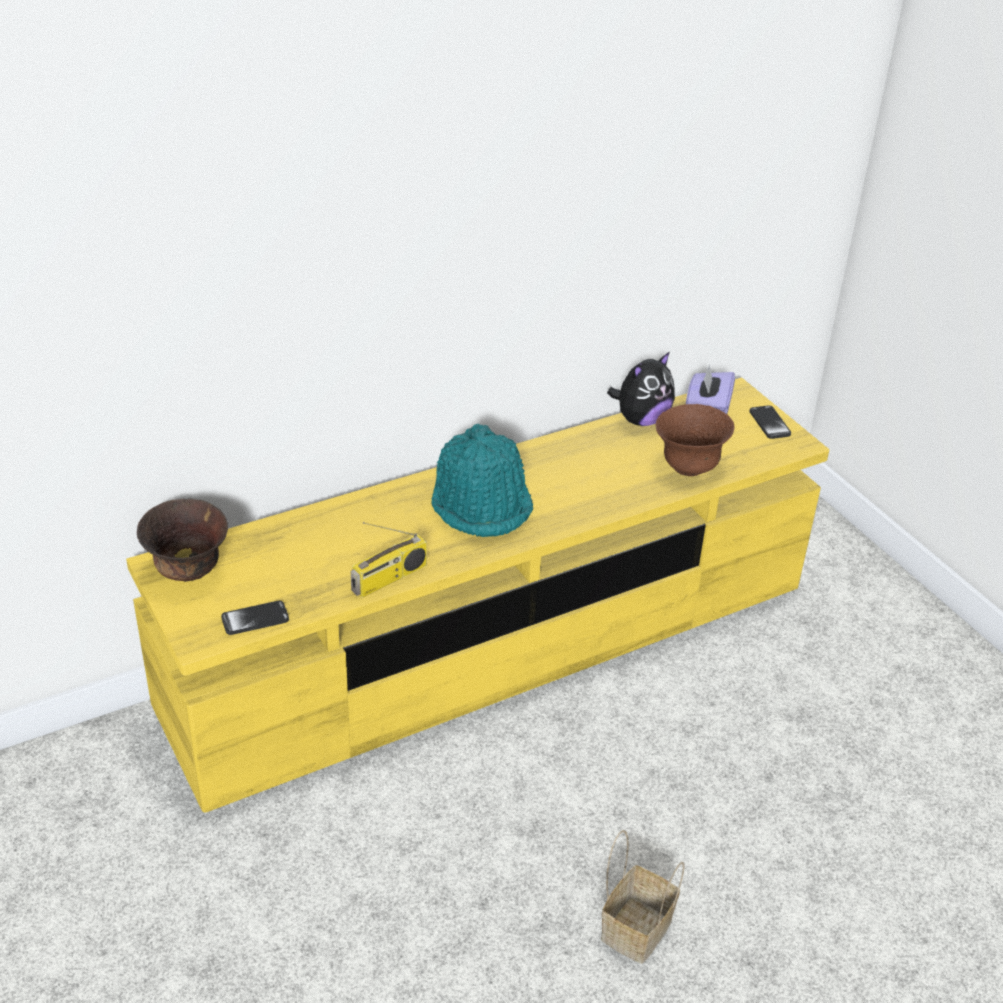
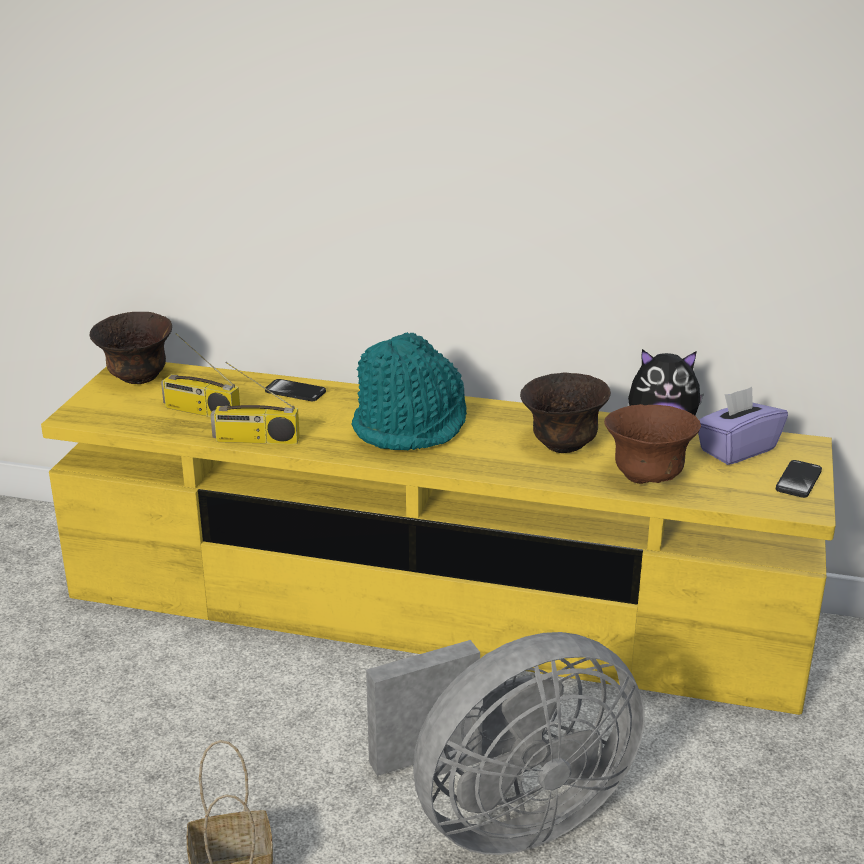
camera: 45 degrees right, 10 degrees down
phone [221,601,289,635] -> phone moved to [265,379,326,401]
none -> radio [161,333,240,417]
none -> grey fan [366,632,645,855]
none -> brown bowl [520,372,611,453]

